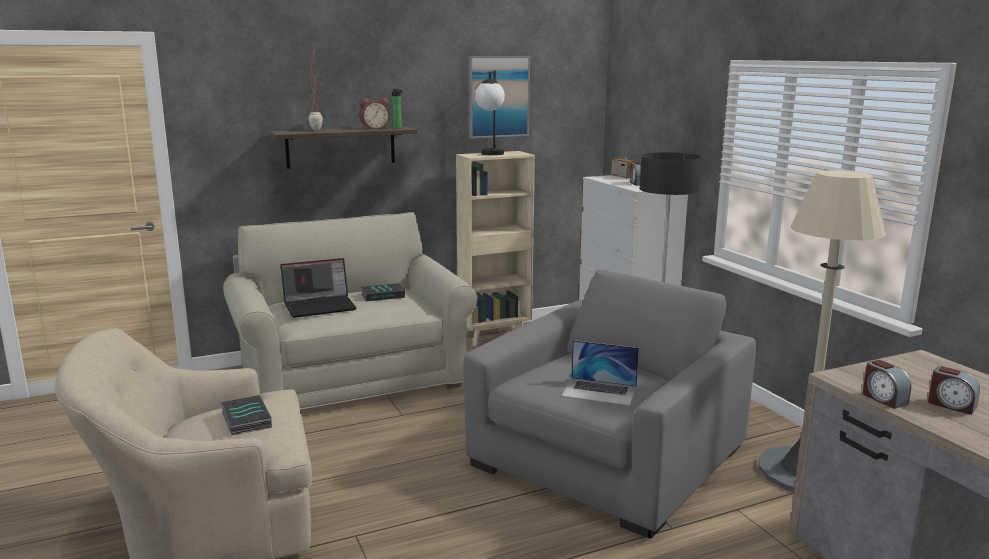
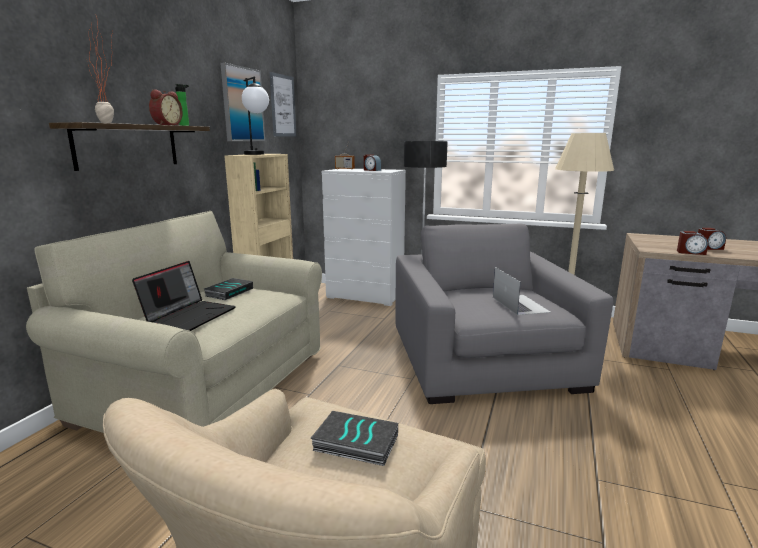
camera: 45 degrees left, 0 degrees up
laptop [562,340,639,406] -> laptop turned 75 degrees counterclockwise [493,267,551,315]
none -> picture [270,72,296,137]

